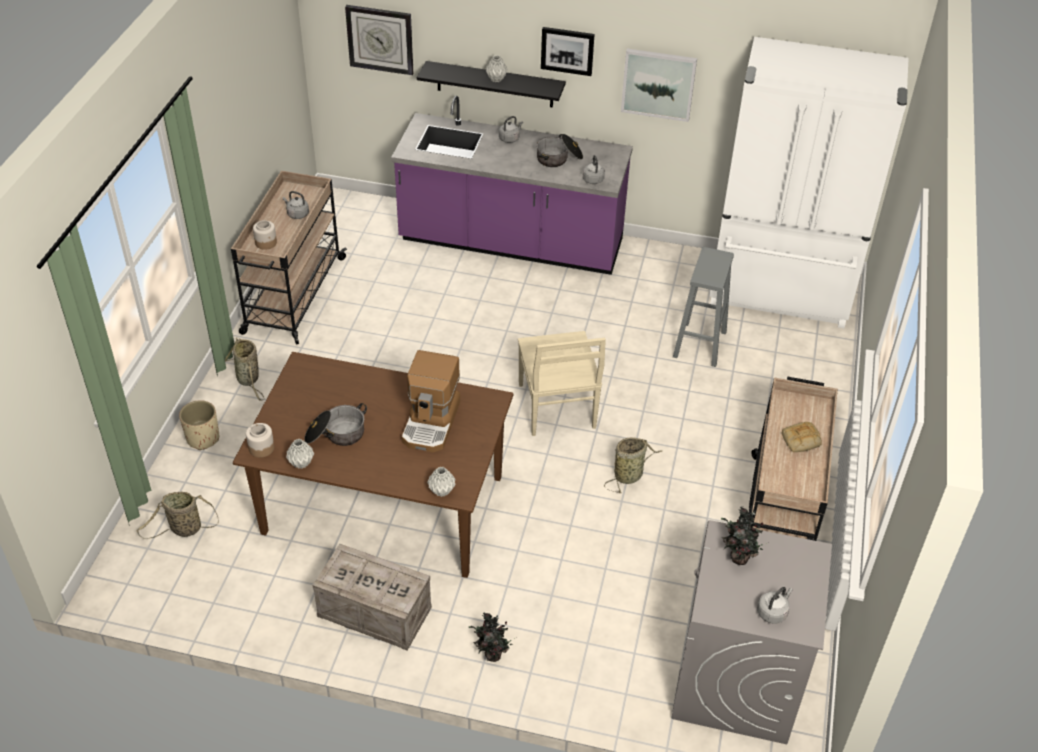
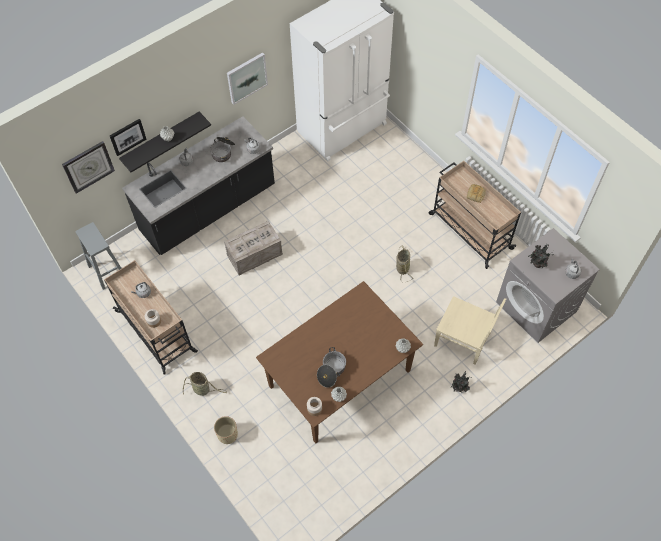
camera: 50 degrees left, 15 degrees up
basket [137,492,219,539] -> none
crate [312,544,432,651] -> crate moved to [224,221,283,275]
purple counter [391,96,633,275] -> black counter [122,116,275,255]
coffee machine [402,350,460,452] -> none
beige chair [518,331,606,436] -> beige chair moved to [434,296,506,365]
picture [541,27,595,76] -> picture moved to [110,119,147,156]
grey stool [673,247,734,367] -> grey stool moved to [75,222,121,290]

